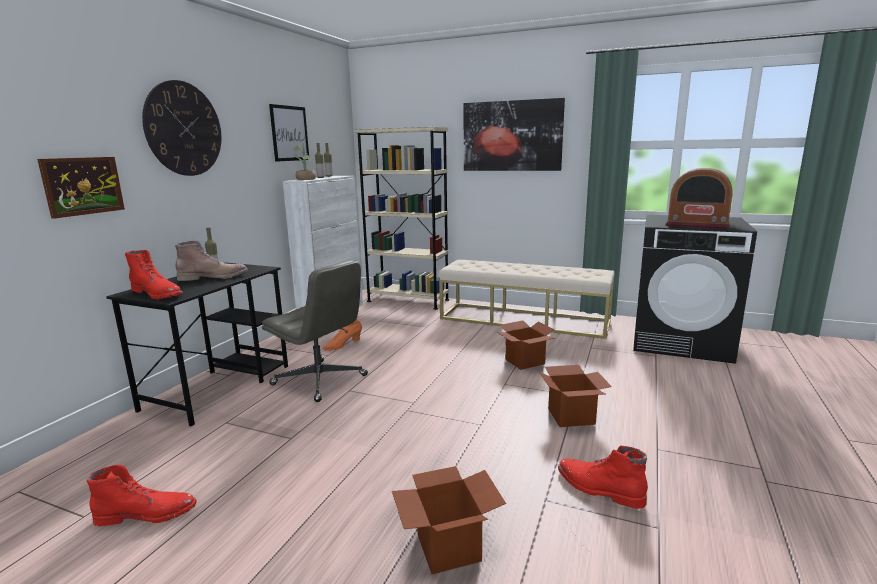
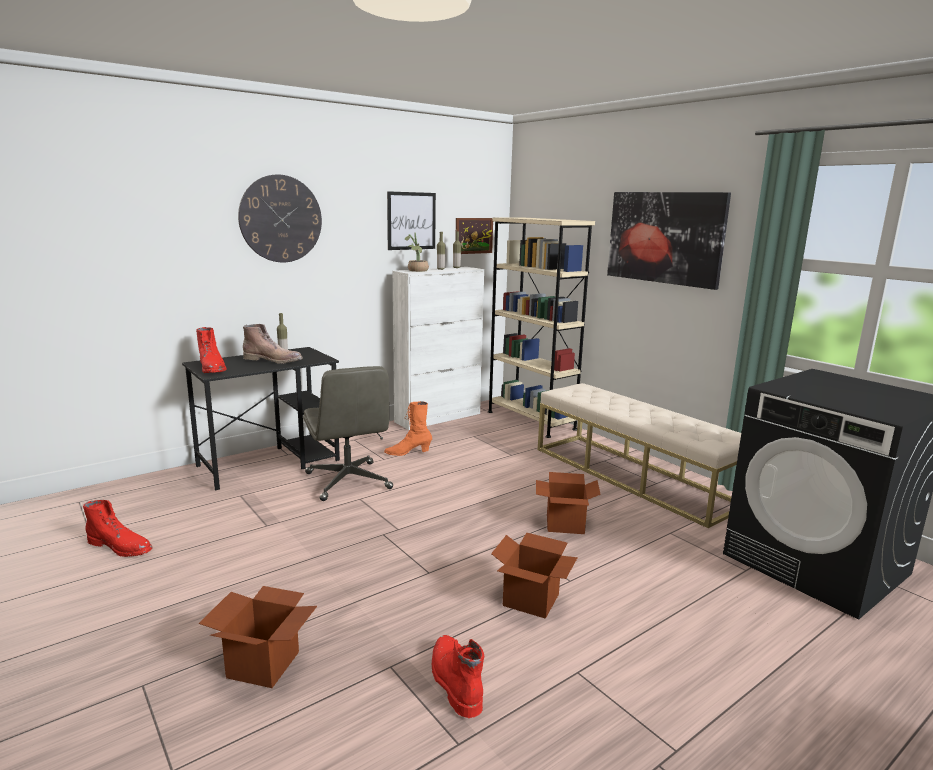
camera: 30 degrees right, 0 degrees up
picture [37,157,125,219] -> picture moved to [455,218,493,254]
radio [666,168,733,229] -> none

